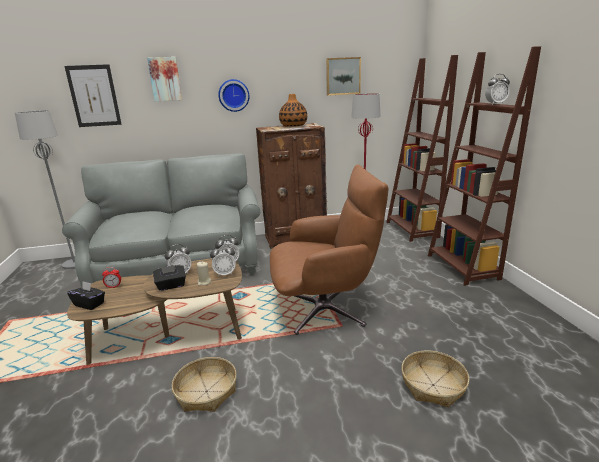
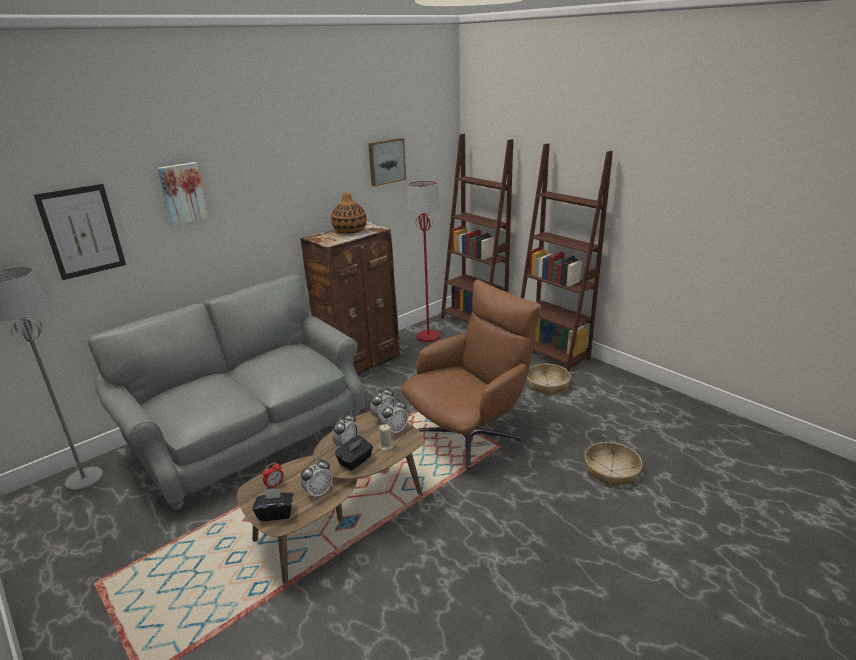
camera: 30 degrees left, 5 degrees up
basket [172,357,237,412] -> basket moved to [527,364,571,396]
wall clock [218,79,249,112] -> none
alarm clock [485,74,510,105] -> alarm clock moved to [301,459,333,499]

